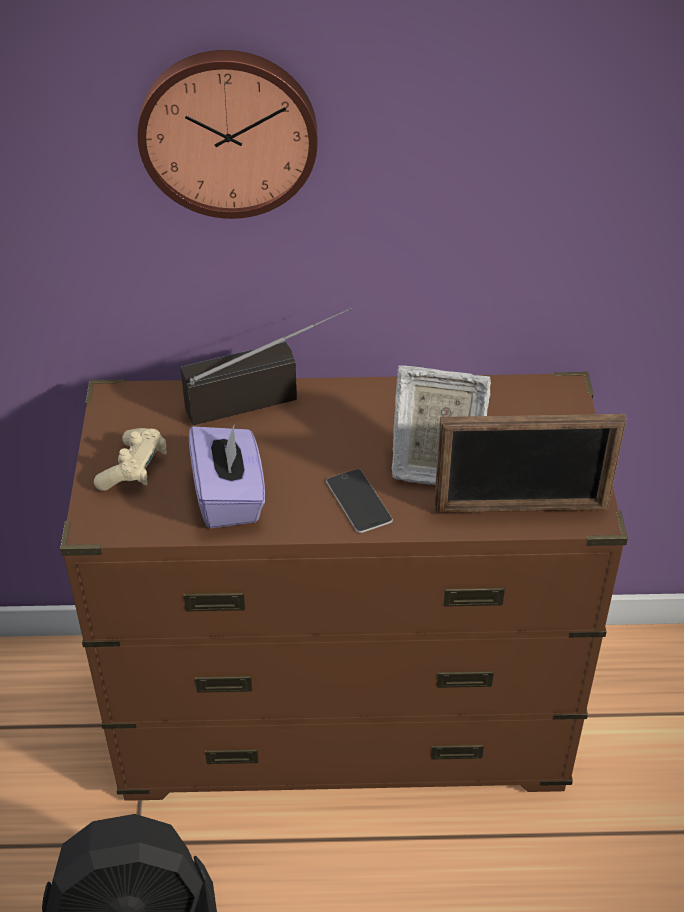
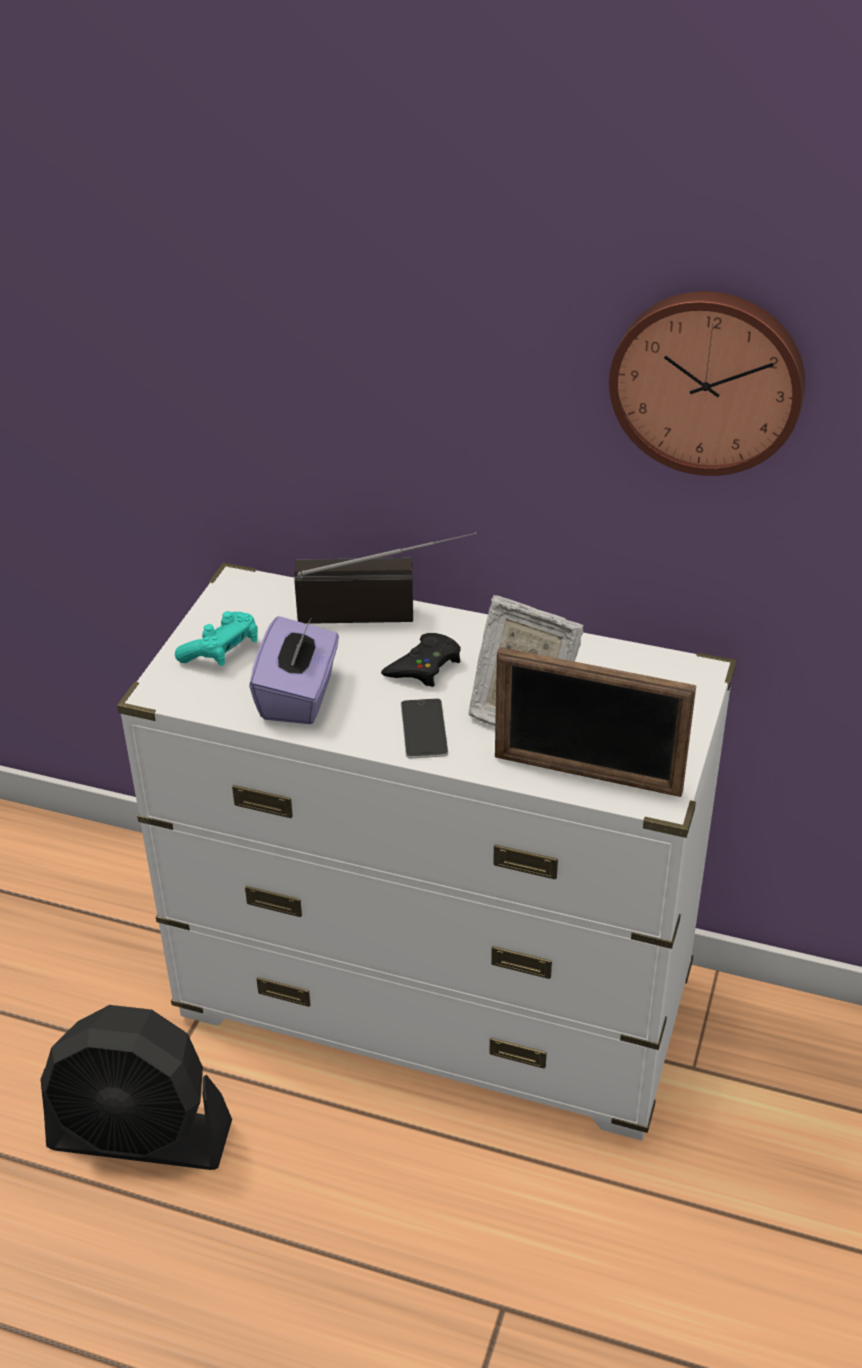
camera: 20 degrees right, 5 degrees down
brown dresser [60,372,628,801] -> white dresser [117,563,737,1140]
beige game controller [94,428,166,491] -> turquoise game controller [175,611,258,666]
wall clock [137,50,318,219] -> wall clock moved to [609,291,805,476]
none -> black game controller [381,633,461,687]

